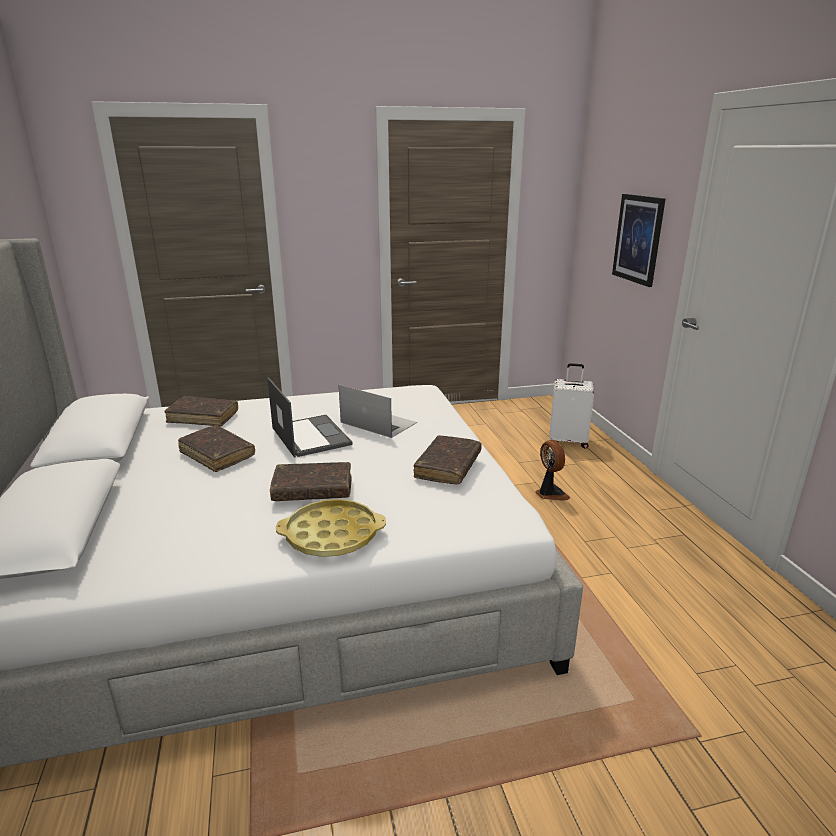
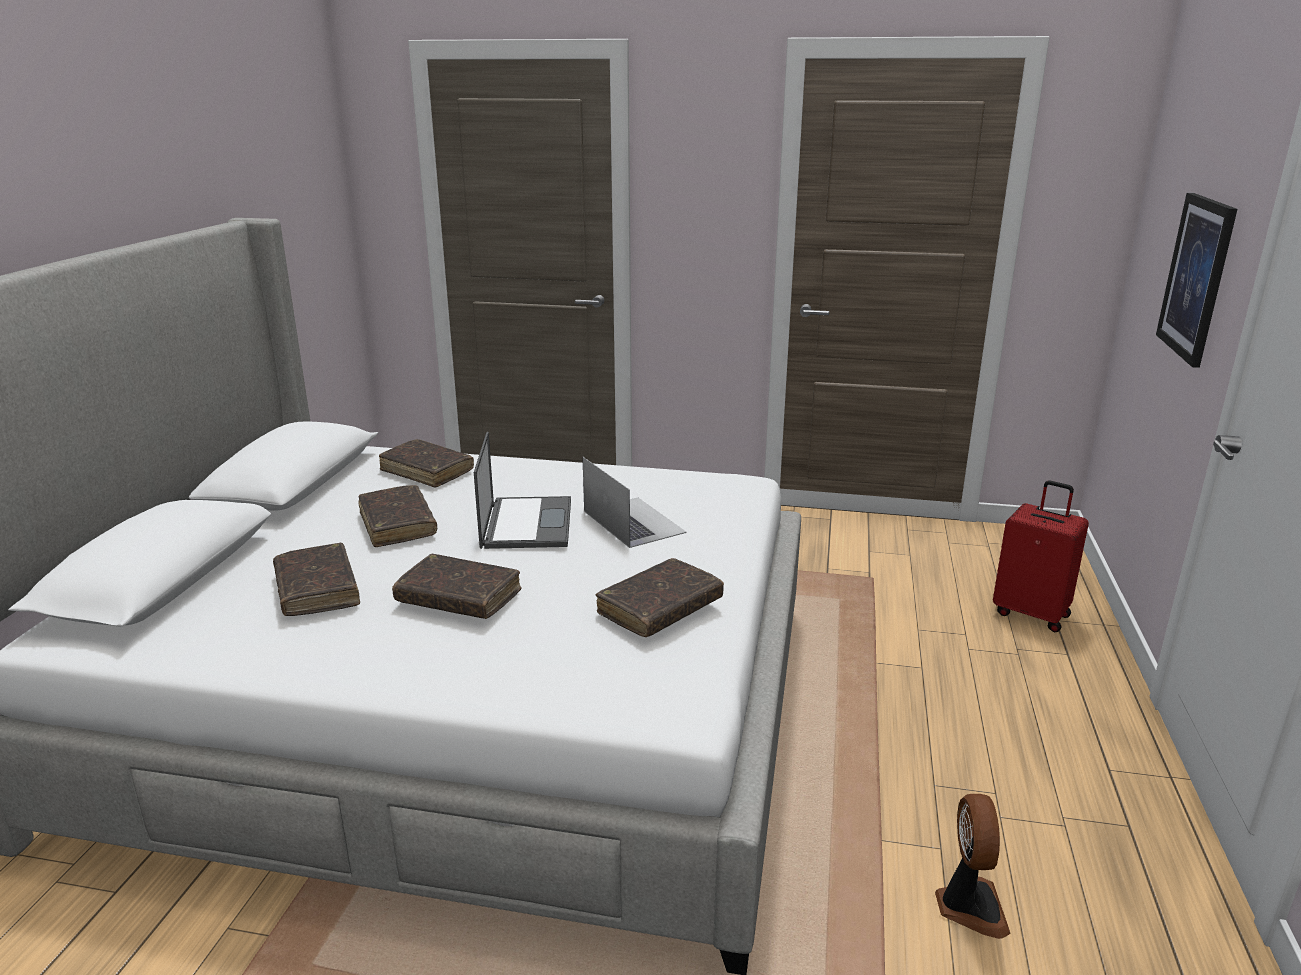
camera: 25 degrees right, 0 degrees up
yellow tray [276,499,386,557] -> none
fan [535,440,570,501] -> fan moved to [935,794,1011,939]
white suitcase [550,363,594,449] -> red suitcase [993,480,1089,632]
none -> brown book [273,543,360,616]

